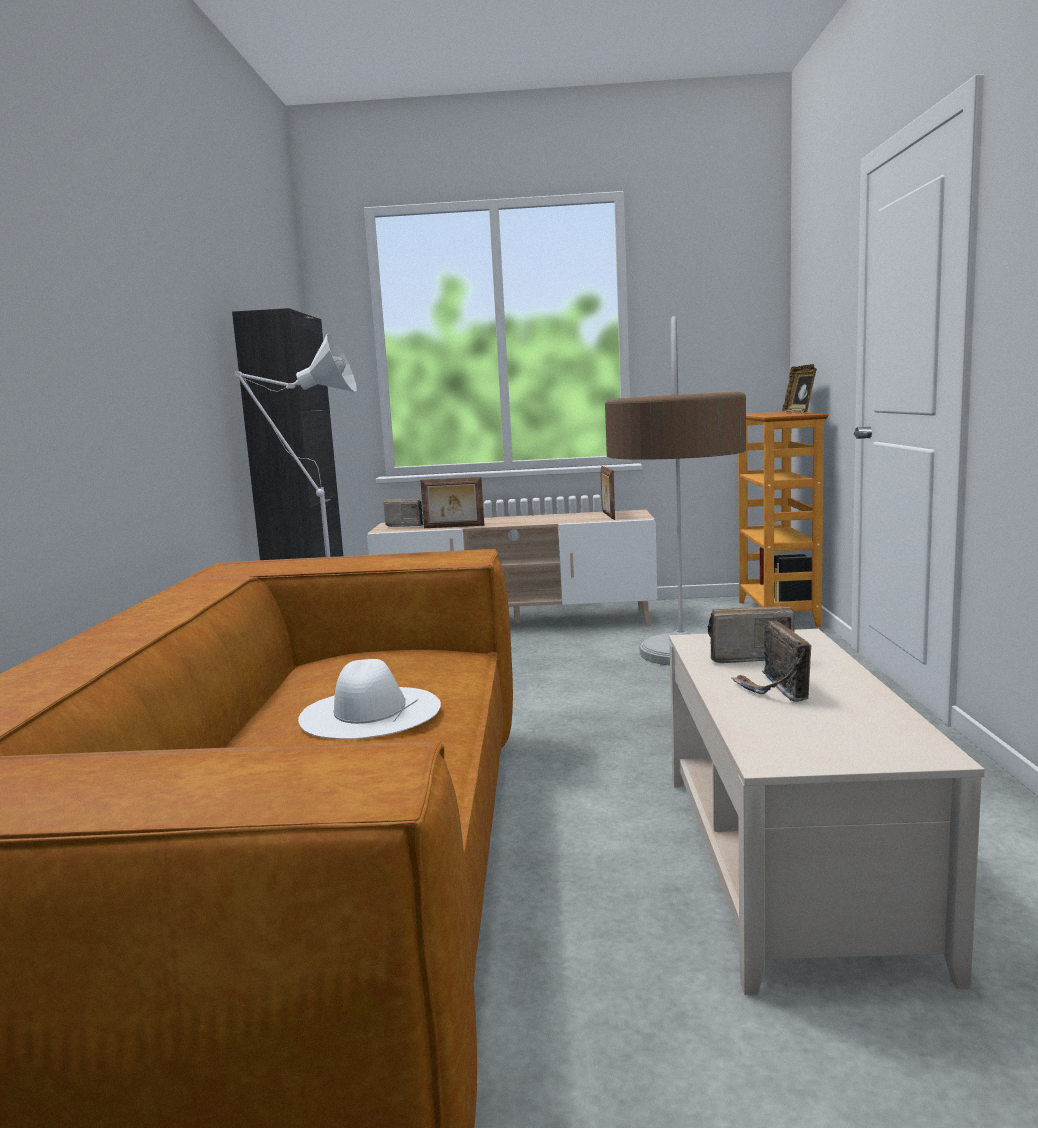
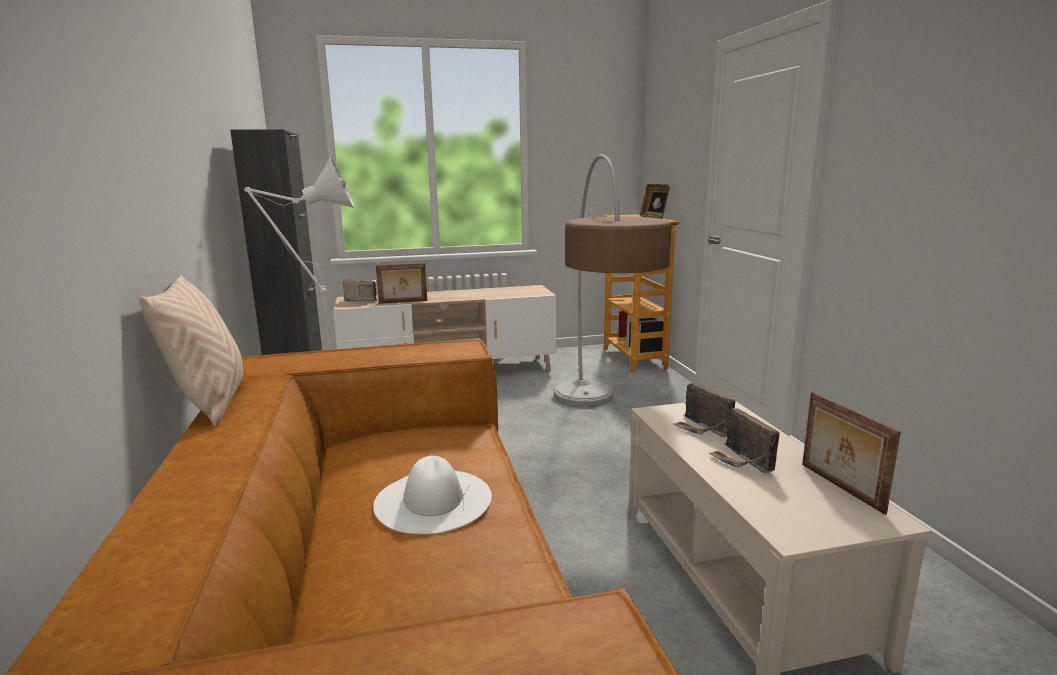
camera: 15 degrees left, 5 degrees up
picture frame [600,466,615,520] -> picture frame moved to [802,392,901,515]
radio [707,606,795,663] -> radio turned 105 degrees counterclockwise [673,383,735,437]
none -> beige pillow [138,274,243,426]

